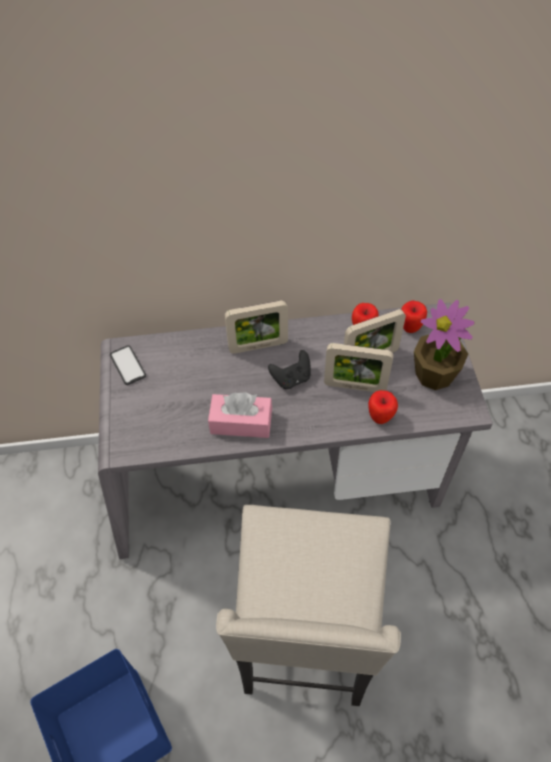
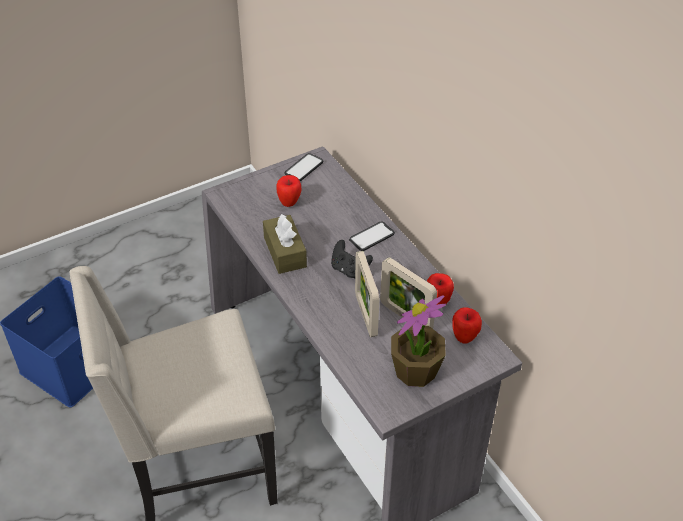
camera: 65 degrees right, 10 degrees down
pink tissue box [208,392,272,438] -> brown tissue box [263,214,307,274]
picture frame [225,300,288,354] -> phone [349,221,395,251]
apple [368,390,398,424] -> apple moved to [277,175,301,207]

